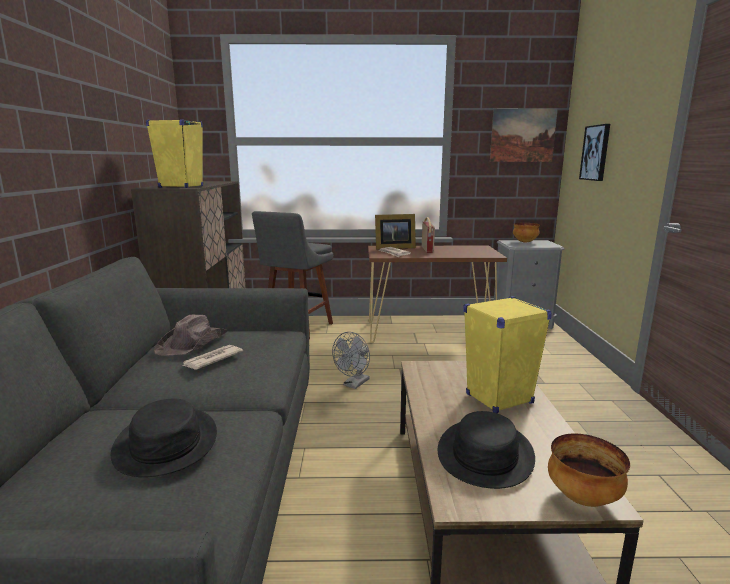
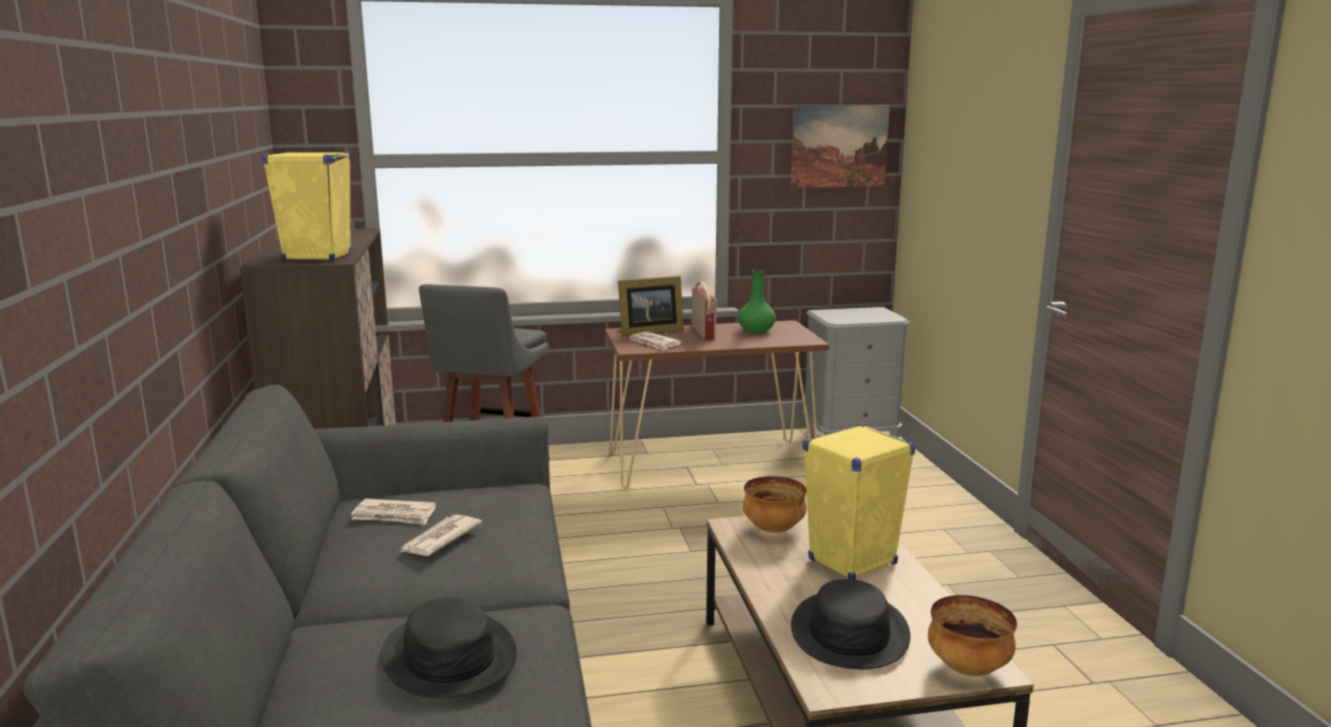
camera: 10 degrees left, 0 degrees up
brown hat [154,315,228,356] -> newspaper [351,499,436,525]
grey fan [332,332,370,389] -> none
bowl [513,223,540,243] -> bowl moved to [743,476,806,533]
picture [579,124,610,181] -> none
none -> green vase [738,270,776,334]

